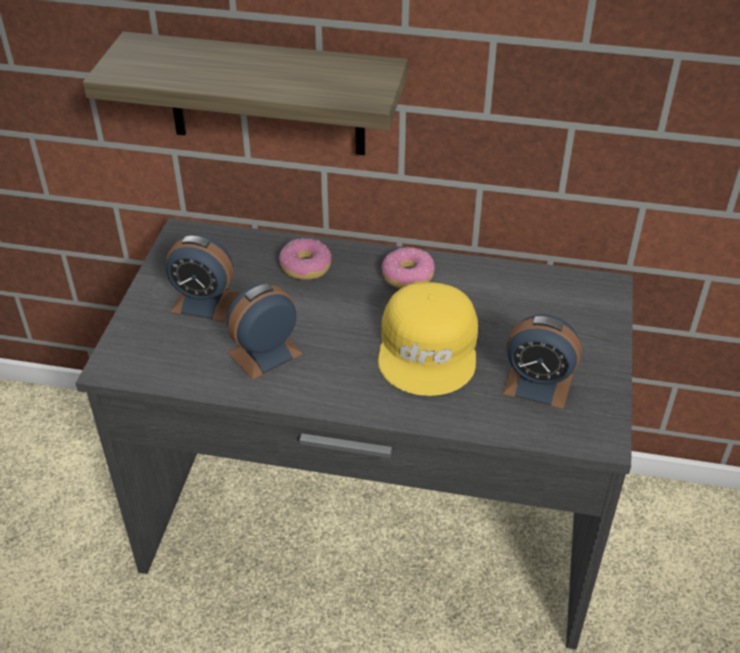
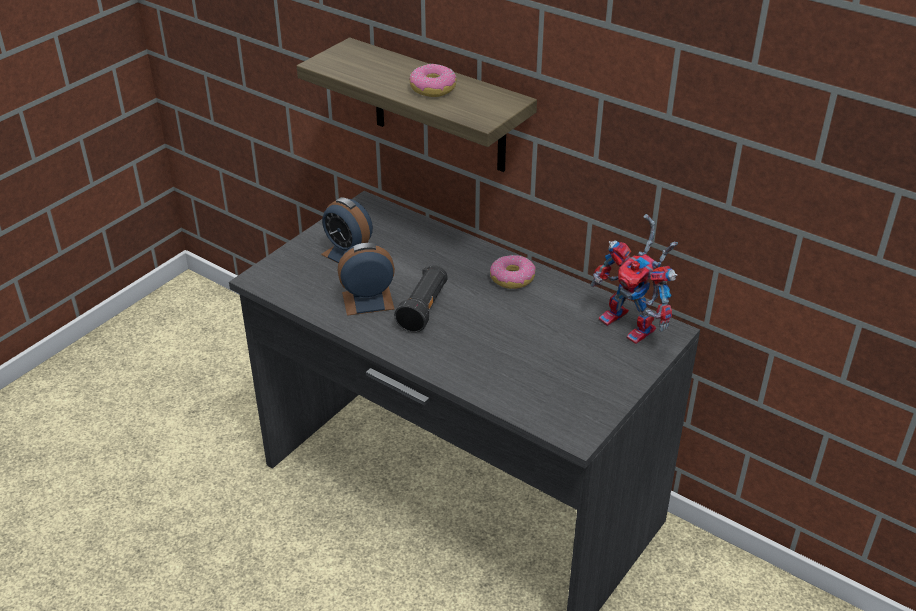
camera: 25 degrees right, 5 degrees down
donut [279,238,332,280] -> donut moved to [410,64,456,97]
yellow cap [378,282,478,396] -> none
alarm clock [502,314,582,409] -> none
none -> black flashlight [394,265,448,332]
none -> toy robot [591,214,678,344]

